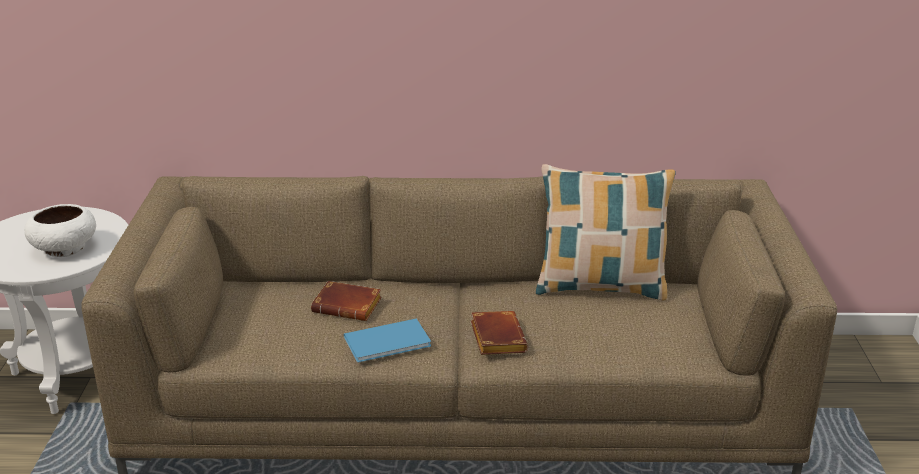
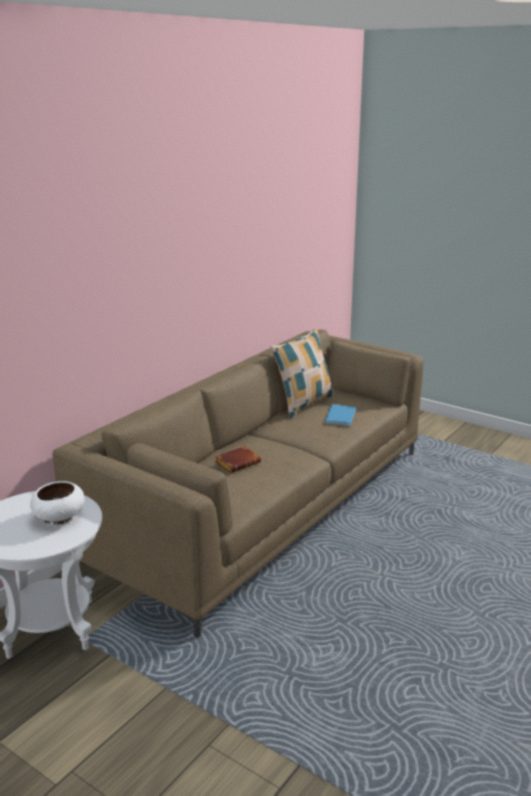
camera: 55 degrees left, 5 degrees down
blue book [344,319,431,363] -> blue book moved to [325,404,356,426]
brown book [471,311,528,355] -> none

